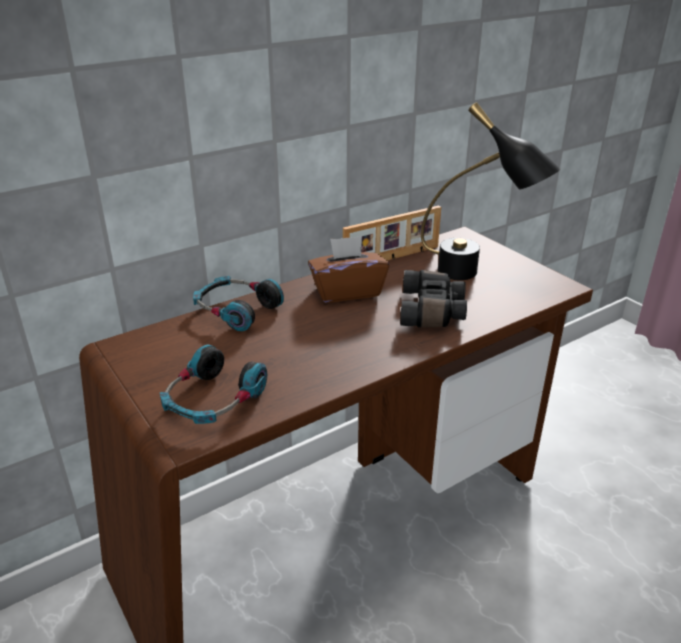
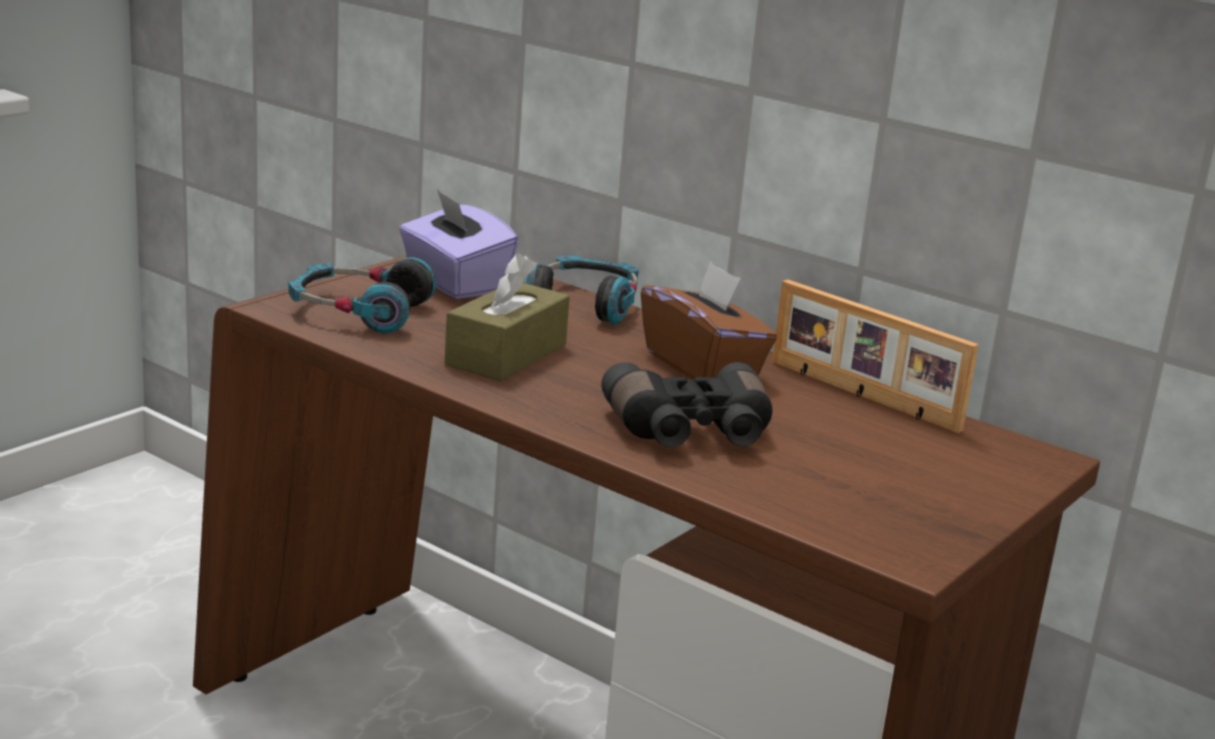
camera: 70 degrees right, 10 degrees down
black table lamp [421,102,560,280] -> none
none -> purple tissue box [399,189,519,299]
none -> brown tissue box [445,253,570,381]

